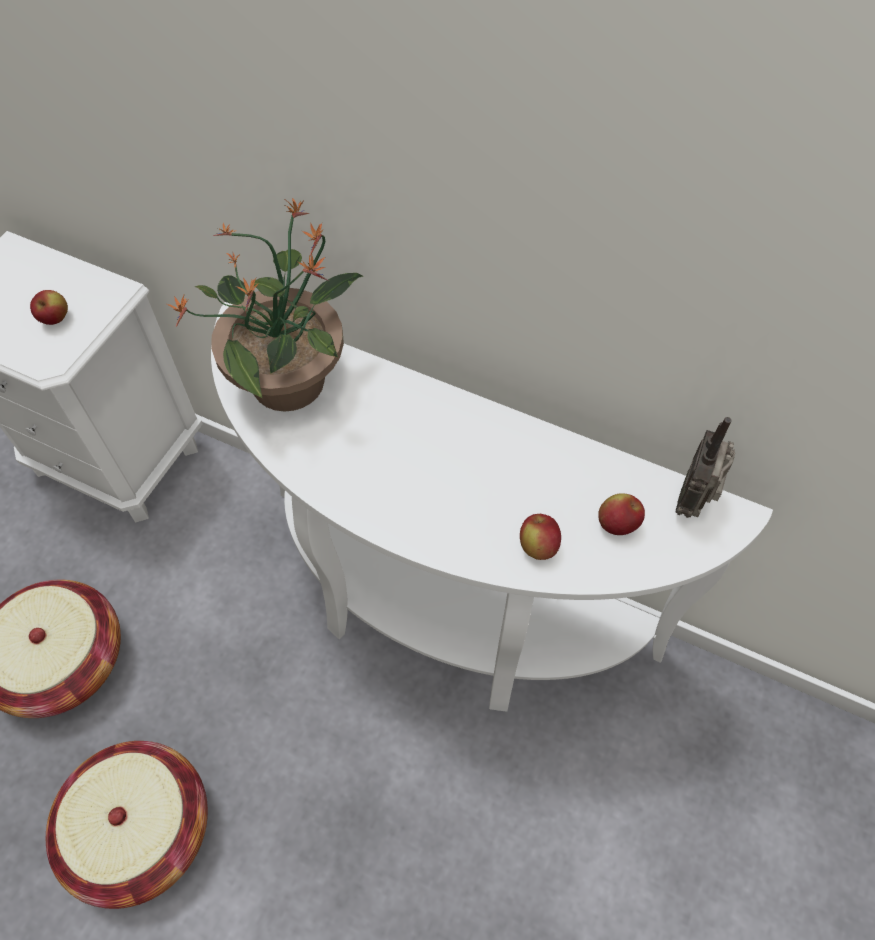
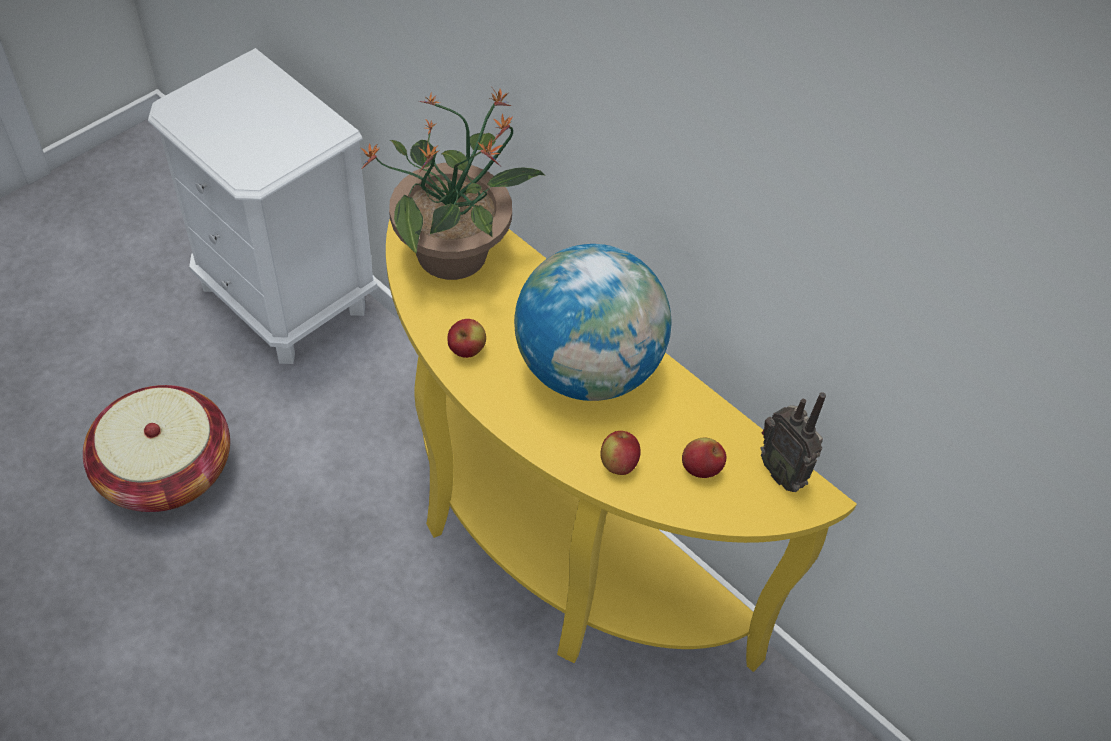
camera: 15 degrees right, 5 degrees down
apple [30,290,68,325] -> apple moved to [447,319,486,358]
basket [46,741,208,909] -> none
white console table [211,302,773,712] -> yellow console table [386,220,857,672]
radio [676,417,735,518] -> radio turned 75 degrees counterclockwise [761,392,826,492]
none -> globe [514,244,671,401]

